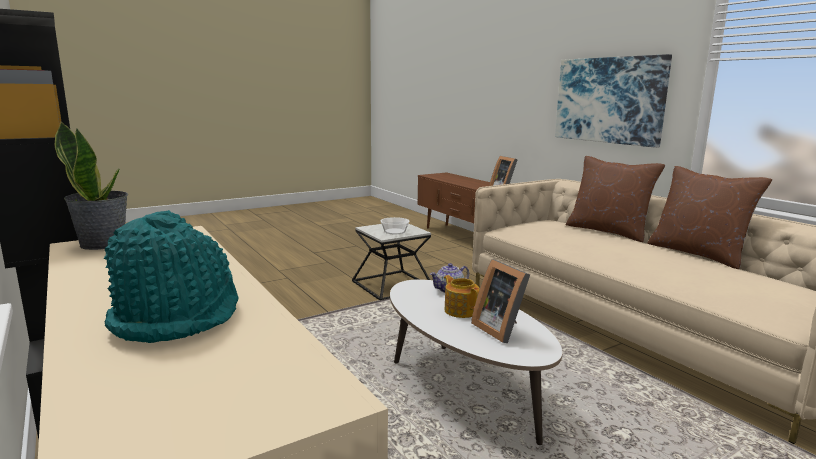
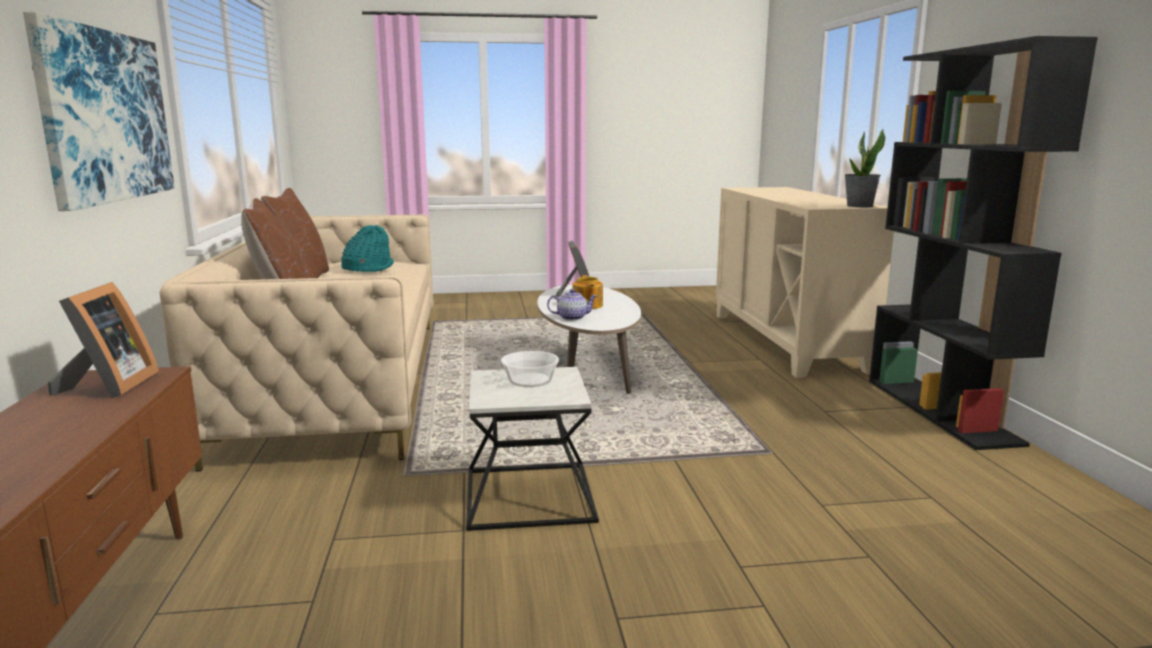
camera: 155 degrees left, 0 degrees up
turquoise hat [104,210,239,343] -> turquoise hat moved to [341,225,394,272]

